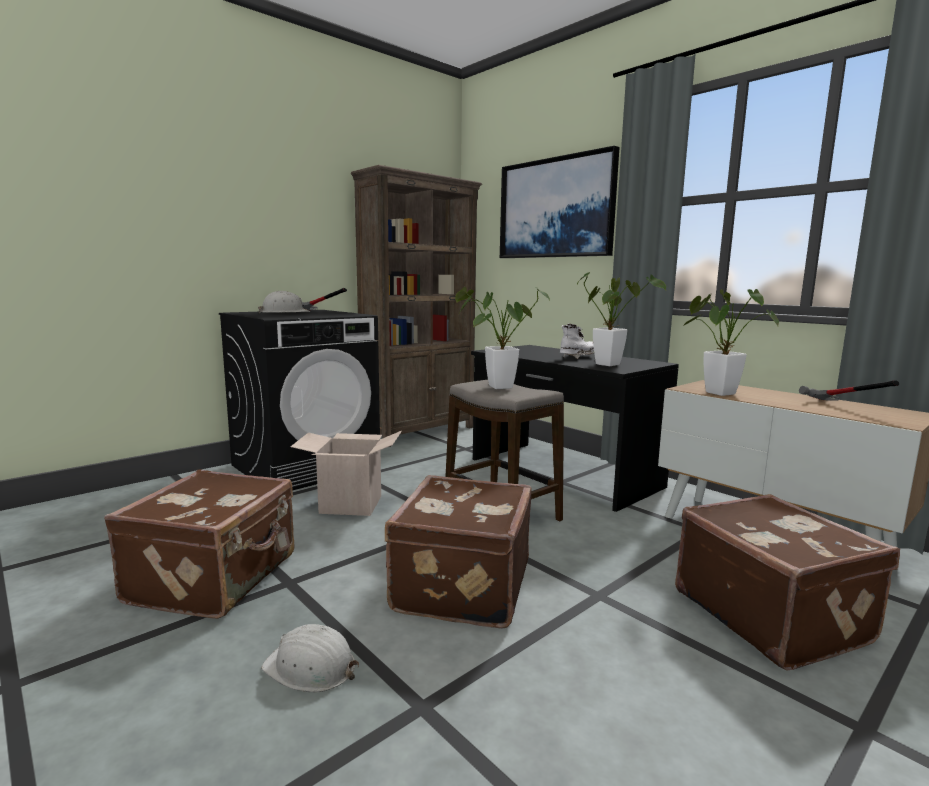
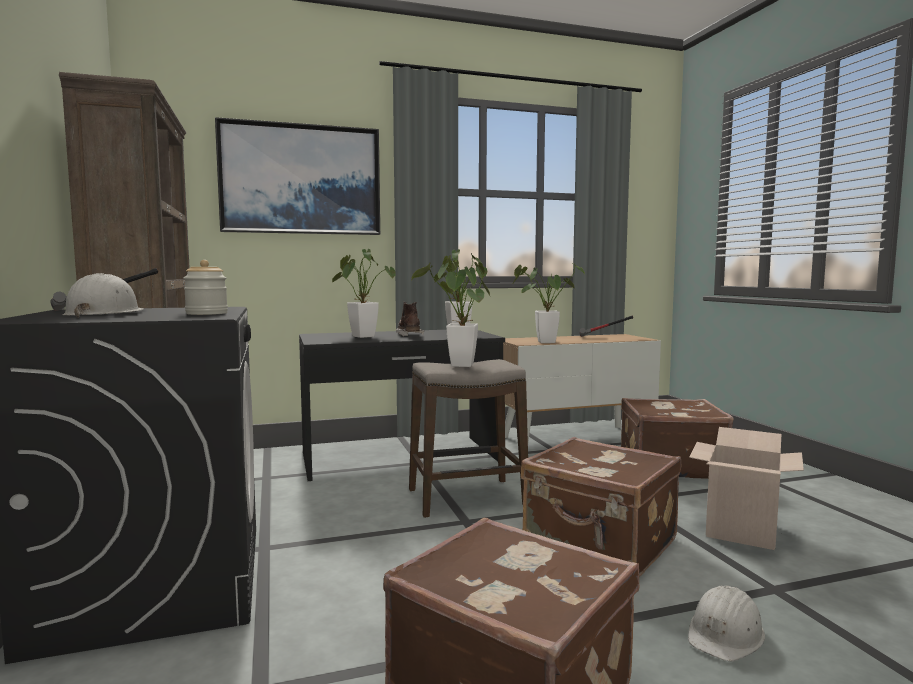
camera: 65 degrees left, 5 degrees down
cardboard box [290,431,402,516] -> cardboard box moved to [689,427,804,550]
white boot [560,324,594,359] -> brown boot [396,301,424,336]
none -> jar [183,260,228,315]
none -> potted plant [332,249,396,338]

